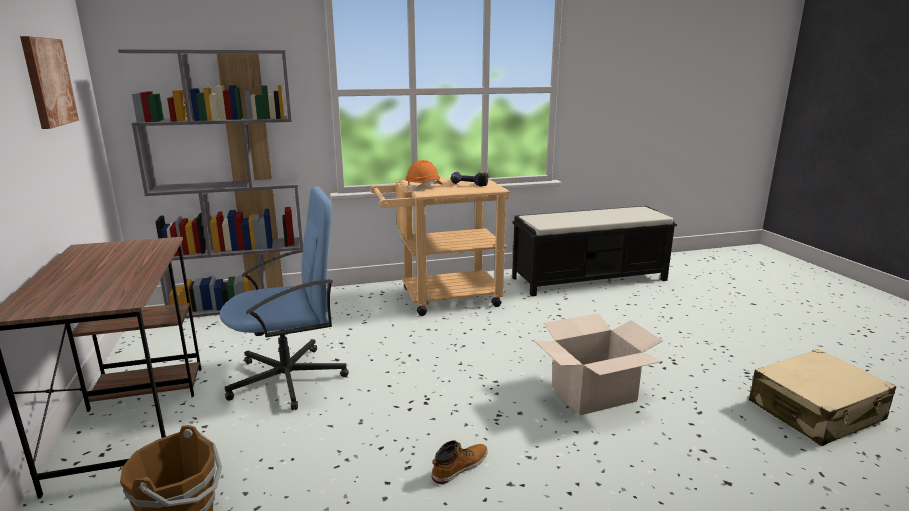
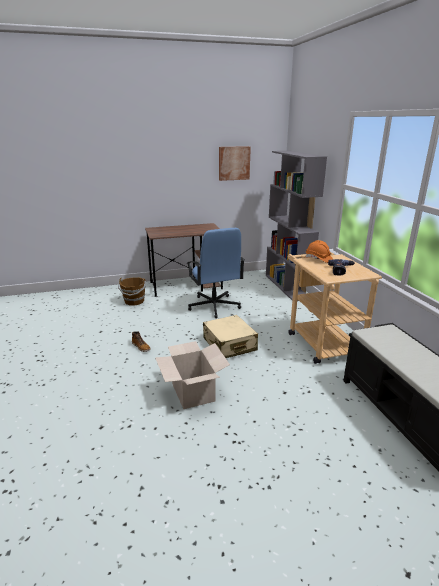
camera: 90 degrees right, 5 degrees up
beige suitcase [749,349,897,446] -> beige suitcase moved to [203,315,258,358]

